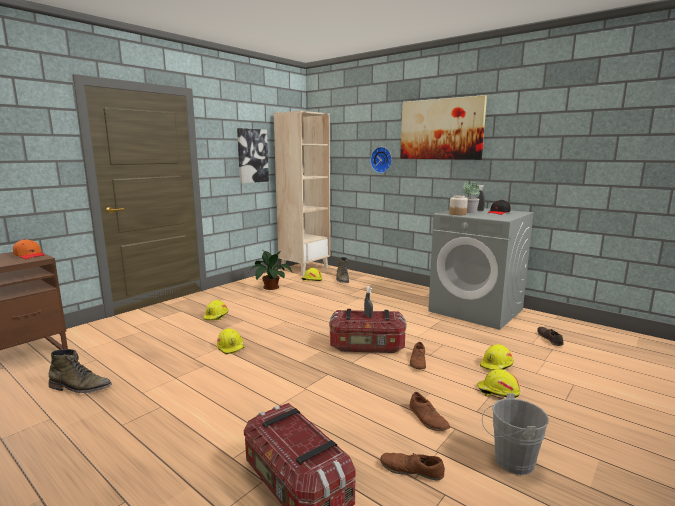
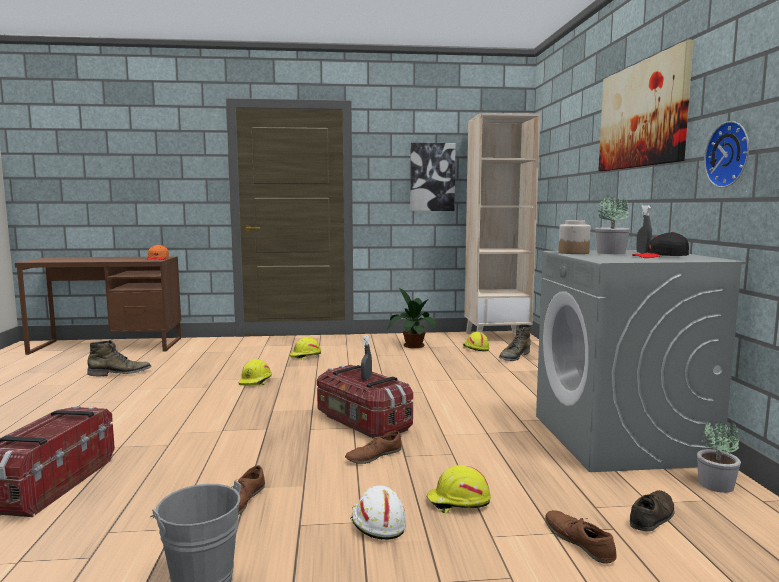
camera: 45 degrees right, 5 degrees down
green boot [49,349,112,393] -> green boot turned 75 degrees counterclockwise [87,340,152,376]
wall clock [370,147,392,173] -> wall clock moved to [704,121,749,188]
brown shoe [380,453,445,480] -> brown shoe moved to [545,510,617,564]
yellow hard hat [477,369,520,398] -> white hard hat [350,486,406,540]
none -> potted plant [697,421,741,493]

